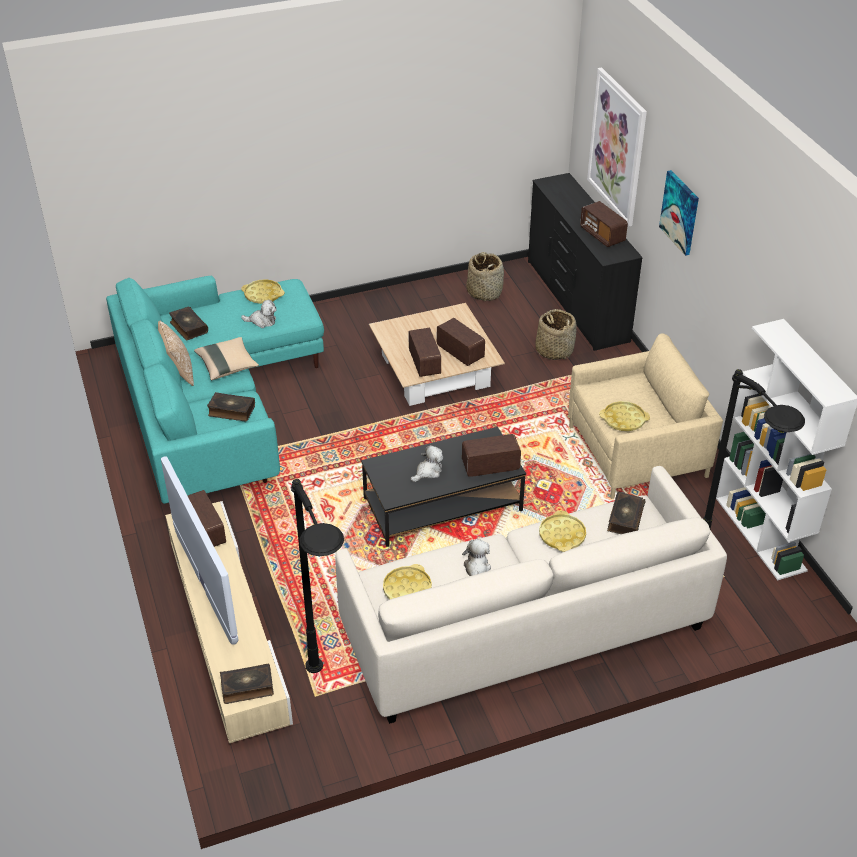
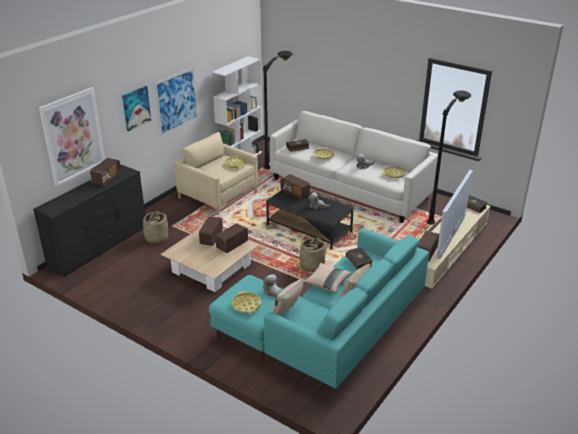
camera: 125 degrees left, 10 degrees down
book [169,307,208,340] -> none
basket [466,252,504,301] -> basket moved to [296,238,326,272]
none -> picture [154,67,198,137]
none -> beige pillow [272,278,304,315]

